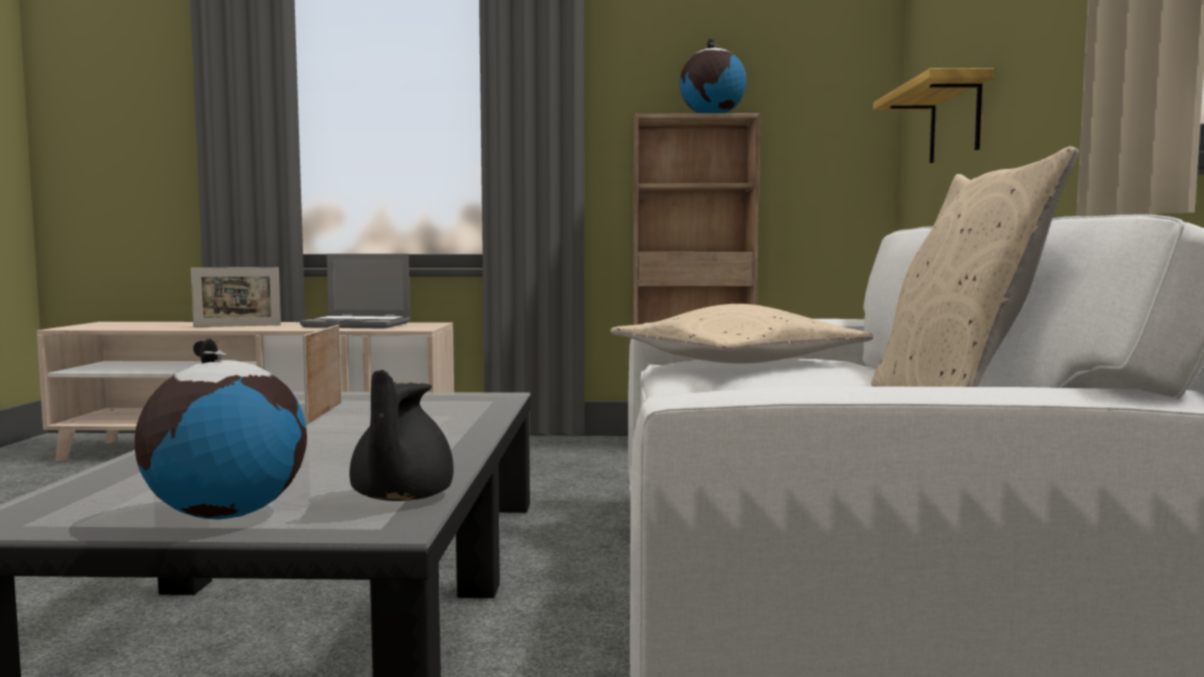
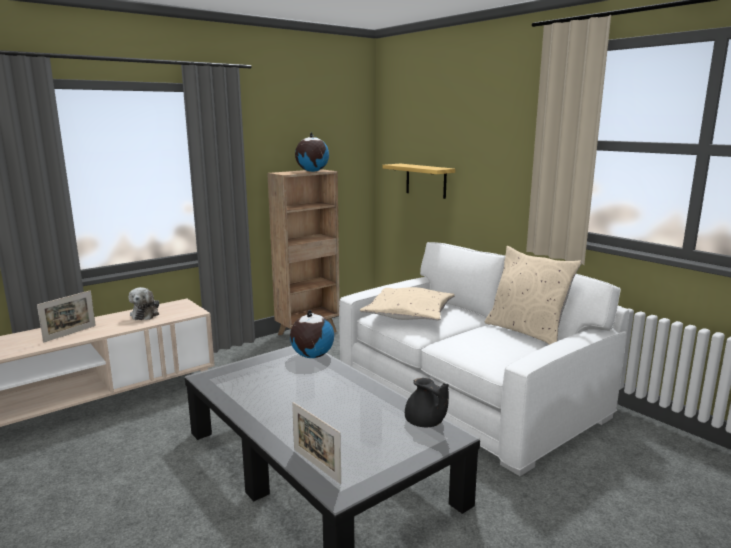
camera: 40 degrees left, 10 degrees up
globe [135,339,307,520] -> globe moved to [290,310,334,358]
laptop [300,254,410,329] -> plush toy [129,287,159,320]
picture frame [303,325,342,425] -> picture frame moved to [292,402,341,484]

